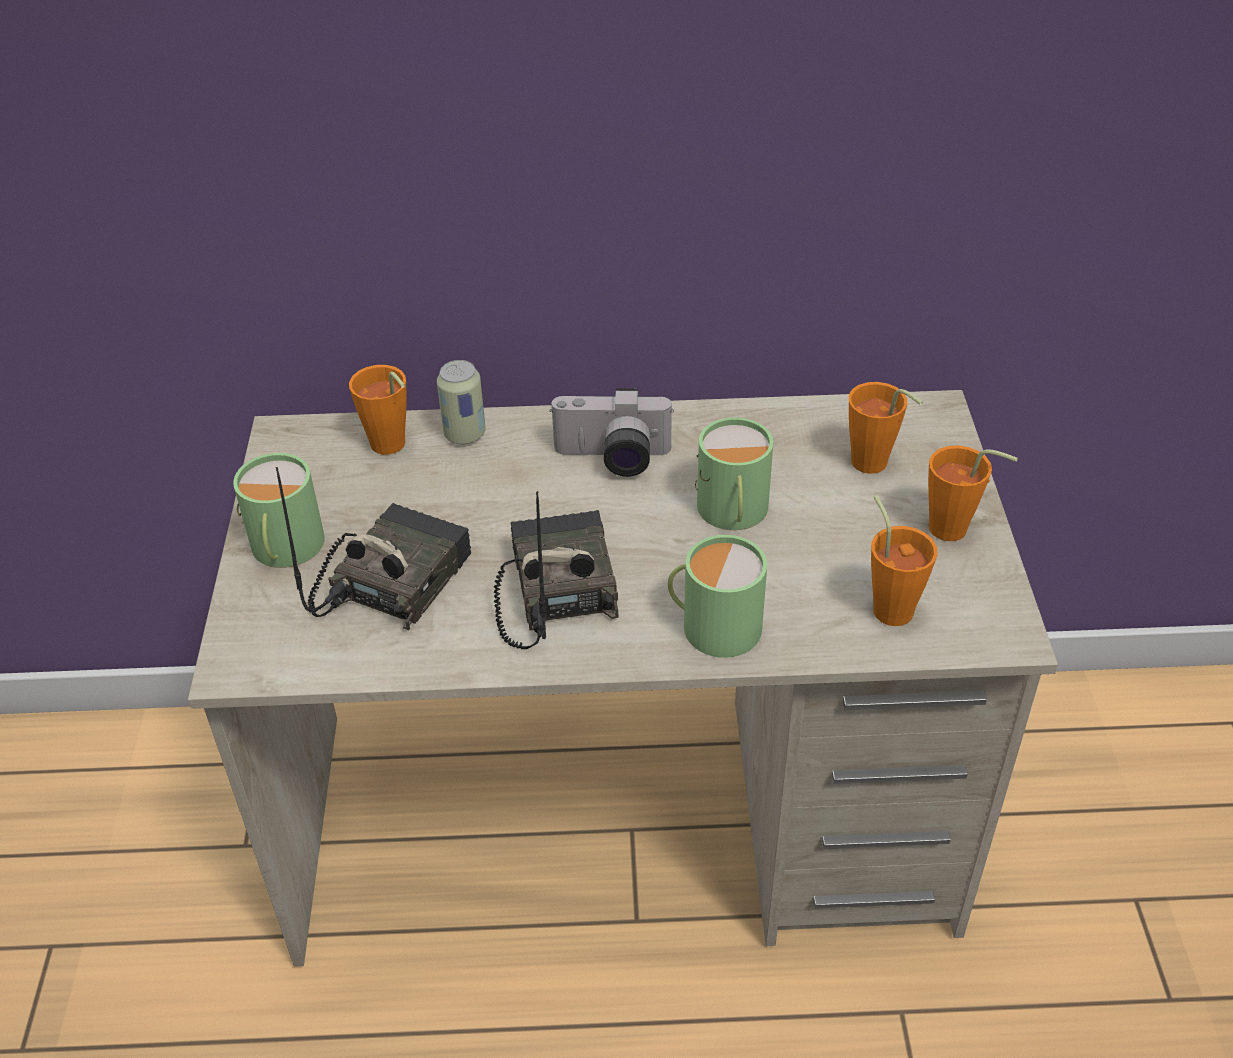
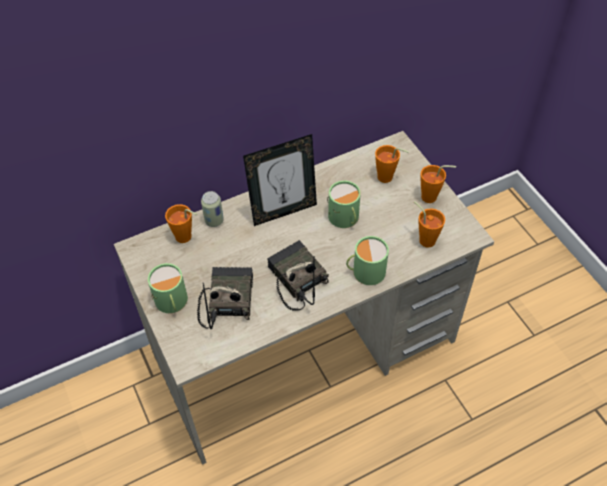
camera: 25 degrees left, 10 degrees up
camera [550,388,674,477] -> picture frame [243,134,317,226]

